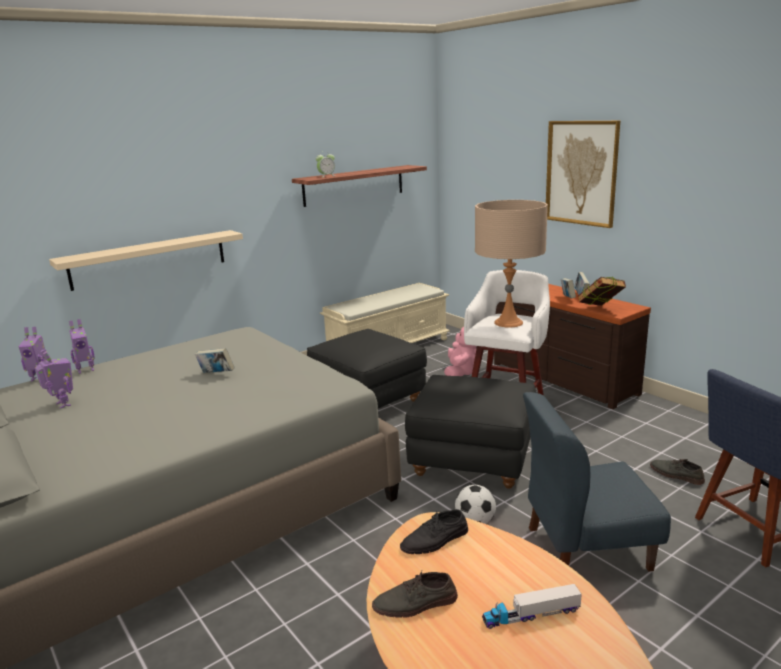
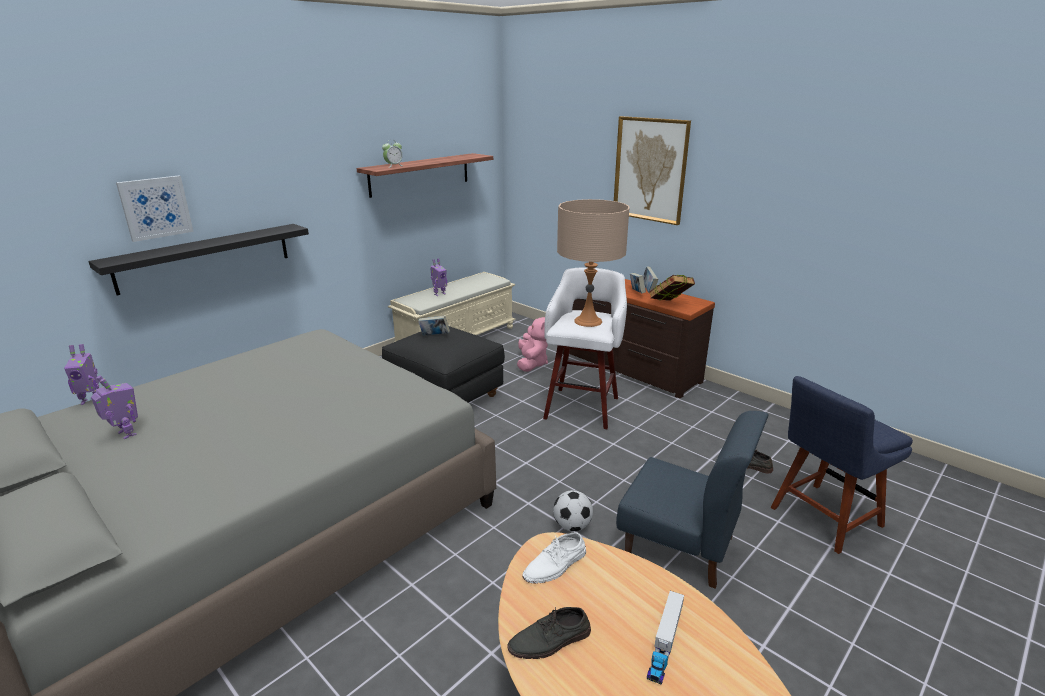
camera: 10 degrees left, 5 degrees up
beige shelf [49,230,243,291] -> black shelf [88,224,309,295]
toy robot [69,319,95,374] -> toy robot moved to [430,258,447,296]
book [195,348,235,373] -> book moved to [418,316,450,336]
black shoe [400,509,468,554] -> white shoe [522,532,586,584]
black ottoman [405,375,536,489] -> none
toy truck [482,584,582,629] -> toy truck turned 45 degrees counterclockwise [647,591,684,685]
blue chair [523,392,671,572] -> blue chair turned 135 degrees counterclockwise [616,411,769,589]
none -> picture [116,176,194,242]

